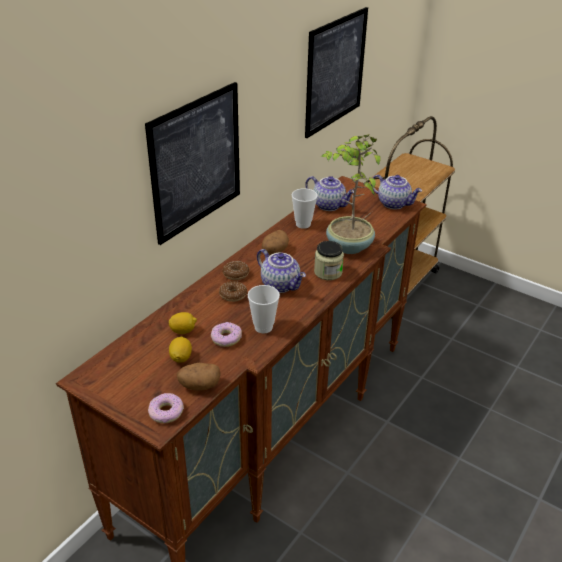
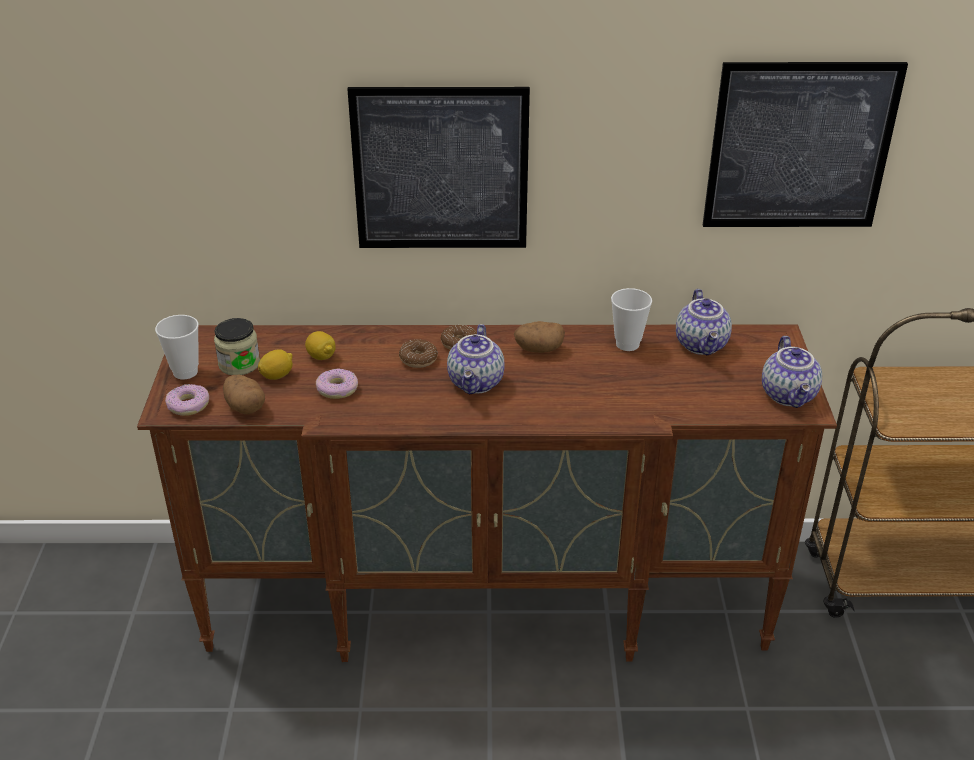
camera: 55 degrees right, 0 degrees up
cup [248,285,280,333] -> cup moved to [155,315,199,379]
jar [314,241,344,280] -> jar moved to [214,318,260,375]
potted plant [322,134,381,254] -> none

